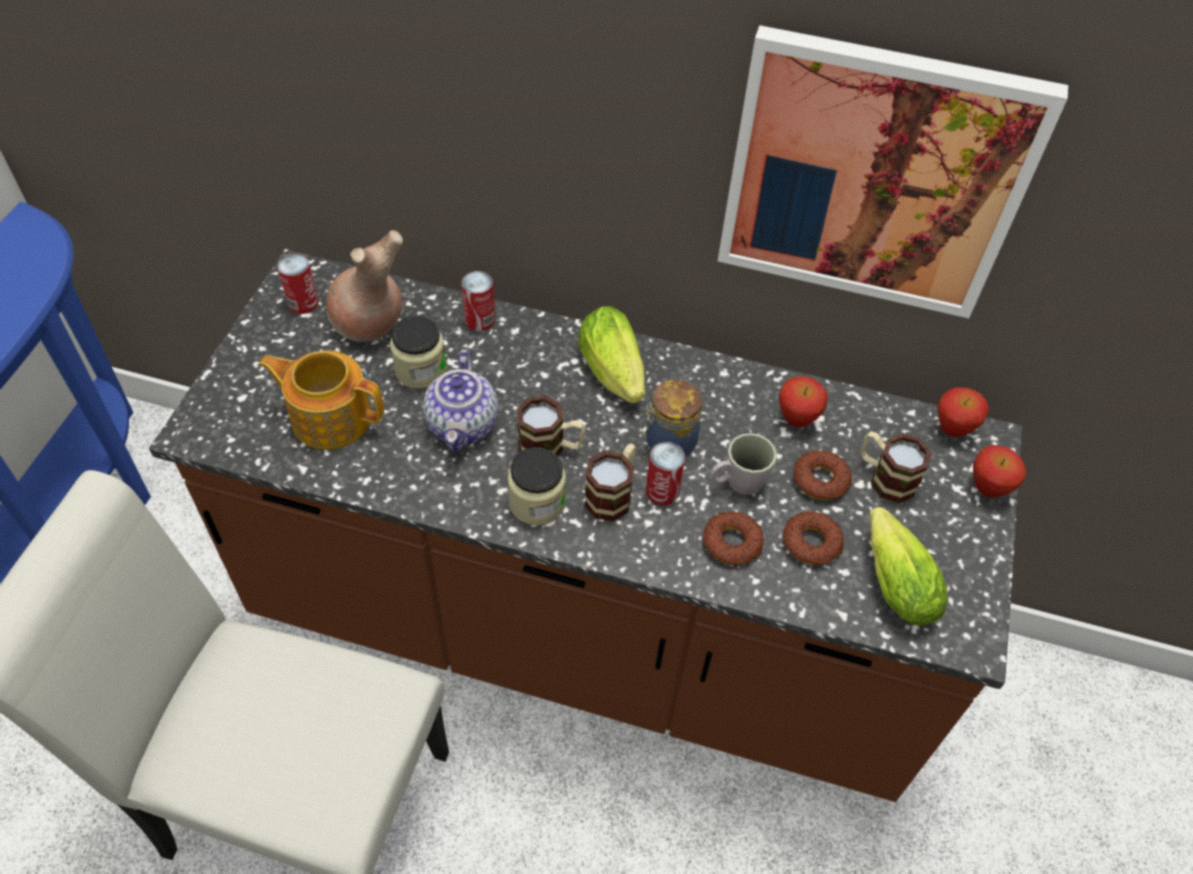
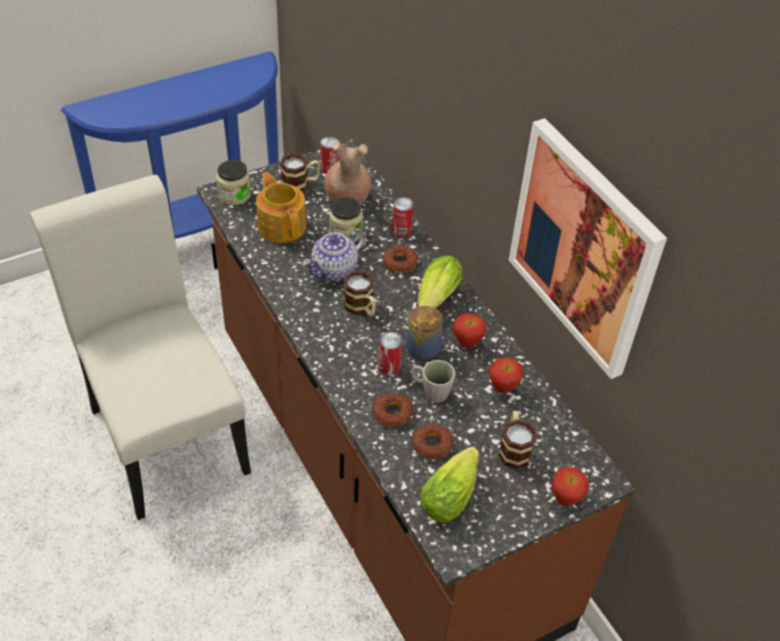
camera: 45 degrees right, 5 degrees down
jar [508,447,566,525] -> jar moved to [216,160,251,205]
mug [584,443,636,521] -> mug moved to [280,153,320,192]
donut [793,450,852,500] -> donut moved to [383,246,419,273]
apple [937,387,989,437] -> apple moved to [453,313,487,348]

